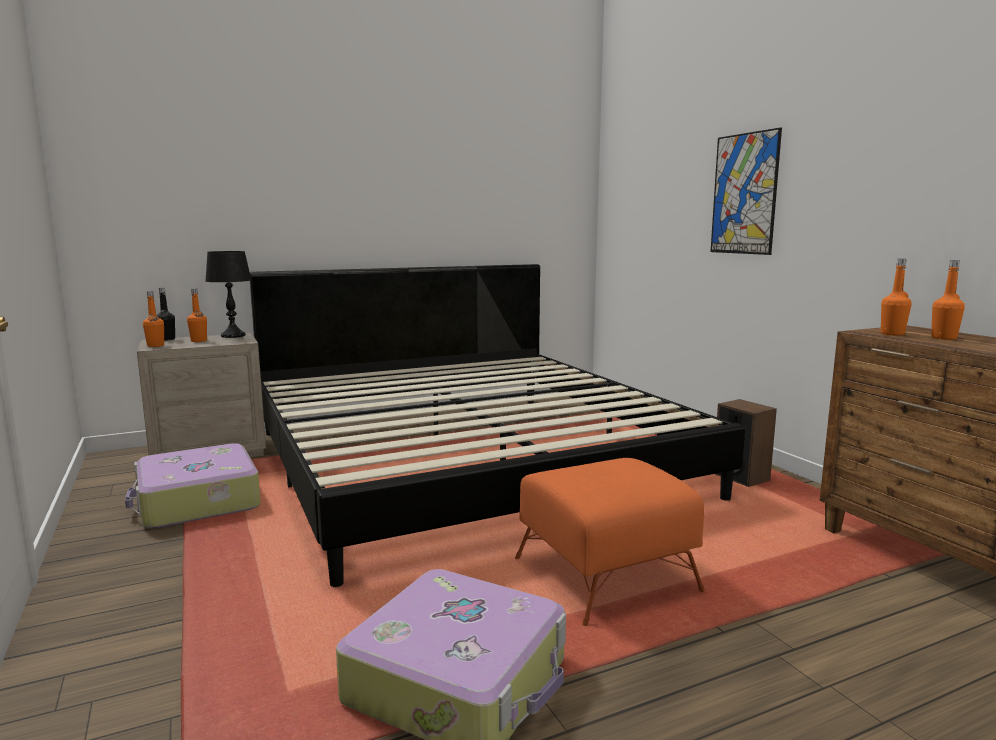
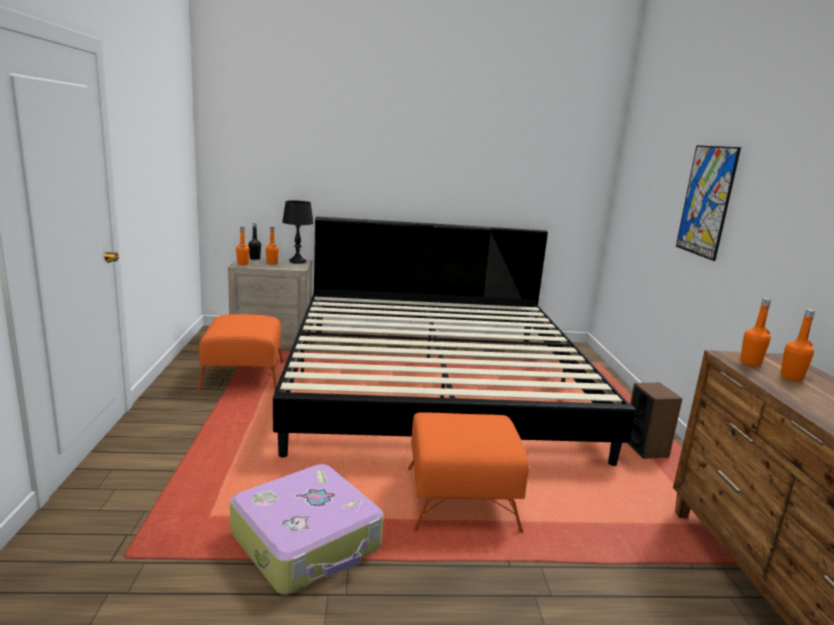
camera: 20 degrees right, 5 degrees up
suitcase [125,443,261,529] -> orange ottoman [198,314,283,391]

